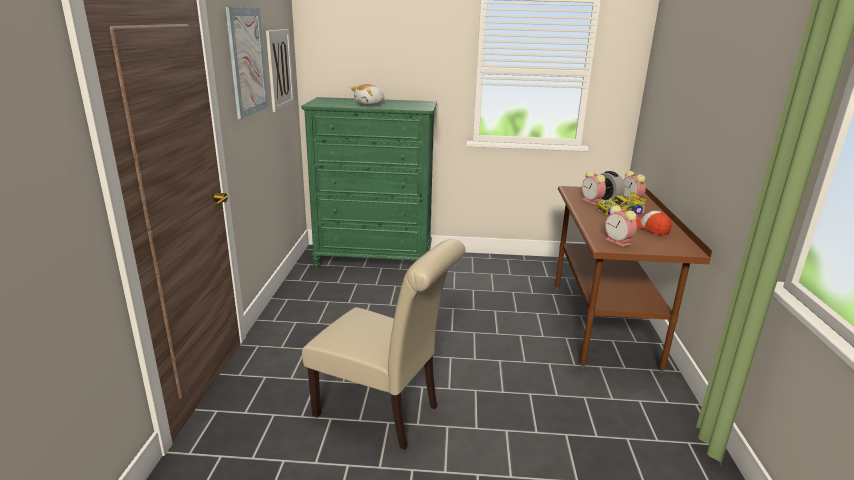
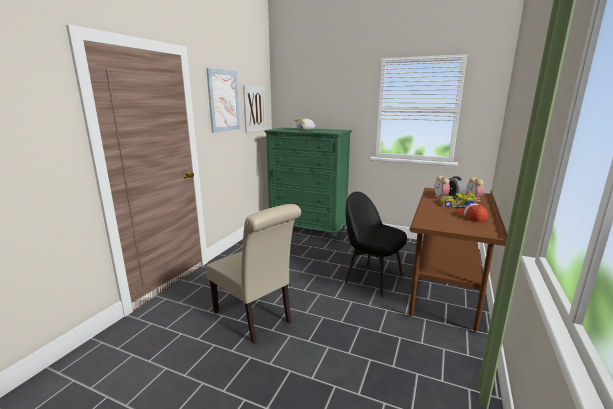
camera: 20 degrees right, 5 degrees down
alarm clock [605,206,637,247] -> none
none -> black chair [345,192,407,297]

